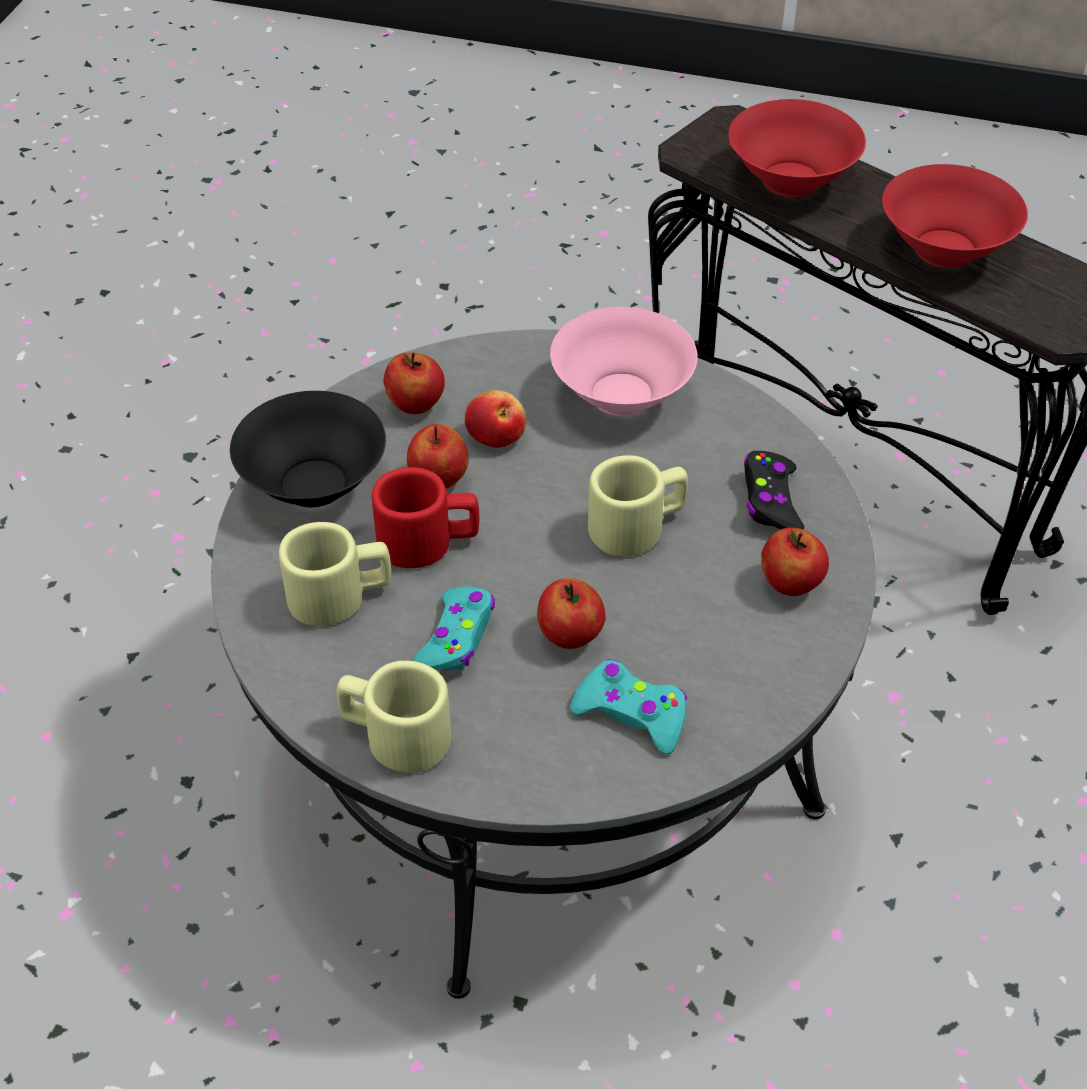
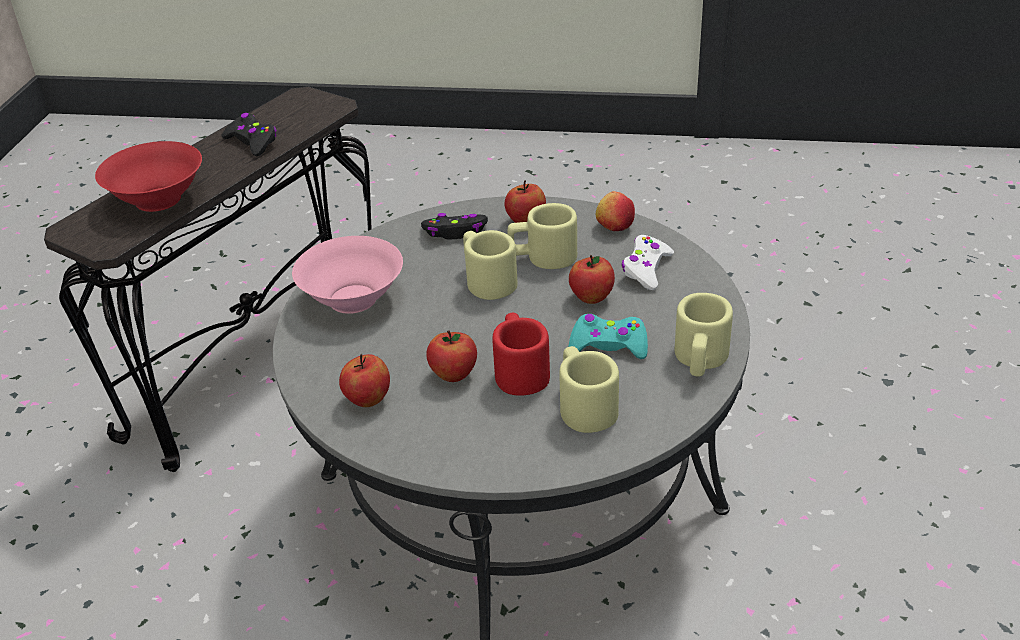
camera: 95 degrees left, 10 degrees down
black bowl [230,391,386,507] -> none
apple [465,390,526,448] -> apple moved to [596,191,635,231]
turquoise game controller [570,659,687,755] -> white game controller [621,235,674,290]
red bowl [882,164,1028,268] -> black game controller [221,113,277,156]
none -> beige mug [507,203,577,269]

